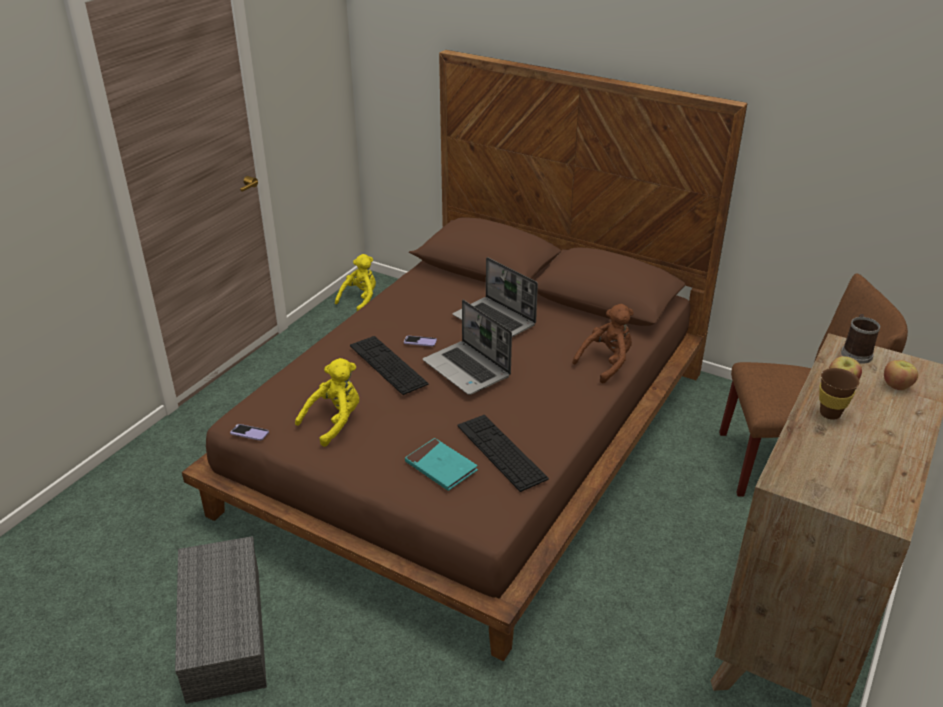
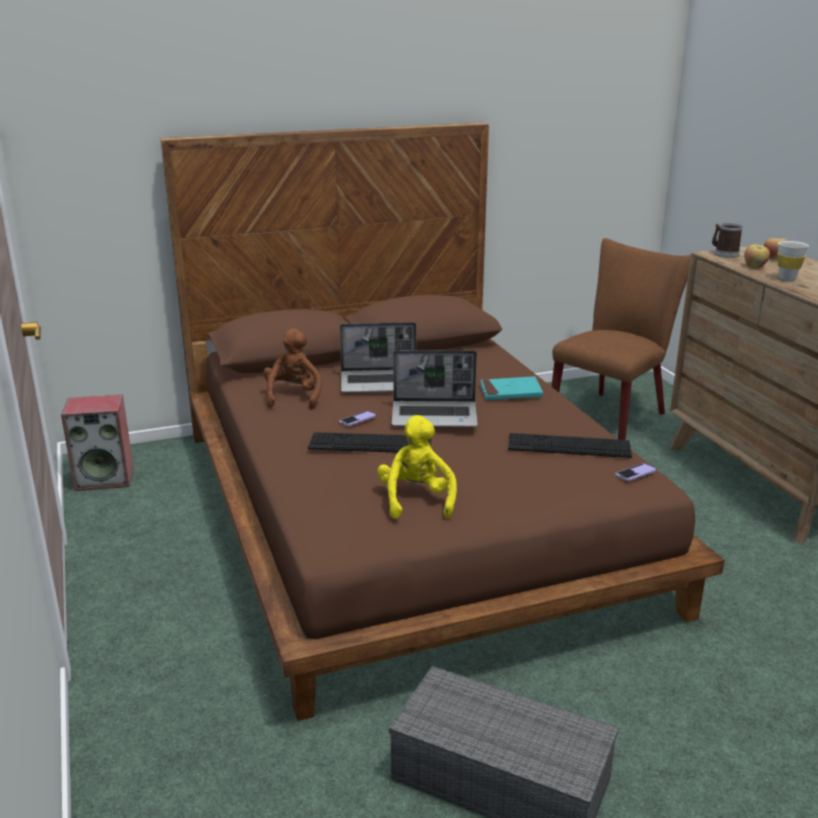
camera: 50 degrees left, 10 degrees down
phone [230,424,269,441] -> phone moved to [615,463,656,481]
yellow plush toy [335,254,376,311] -> speaker [61,394,133,491]
turquoise book [405,438,478,491] -> turquoise book moved to [480,376,543,400]
brown plush toy [572,304,634,384] -> brown plush toy moved to [263,328,322,410]
brown cup [819,368,860,420] -> white cup [777,241,809,281]

